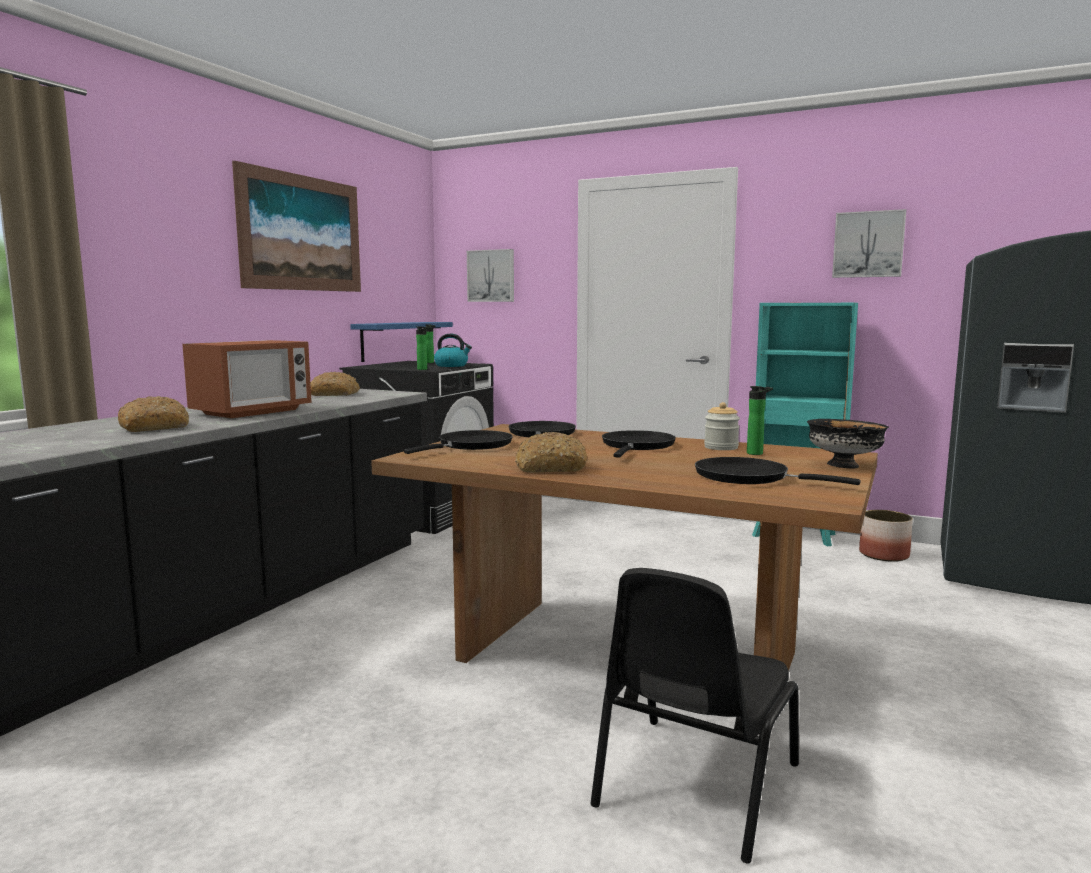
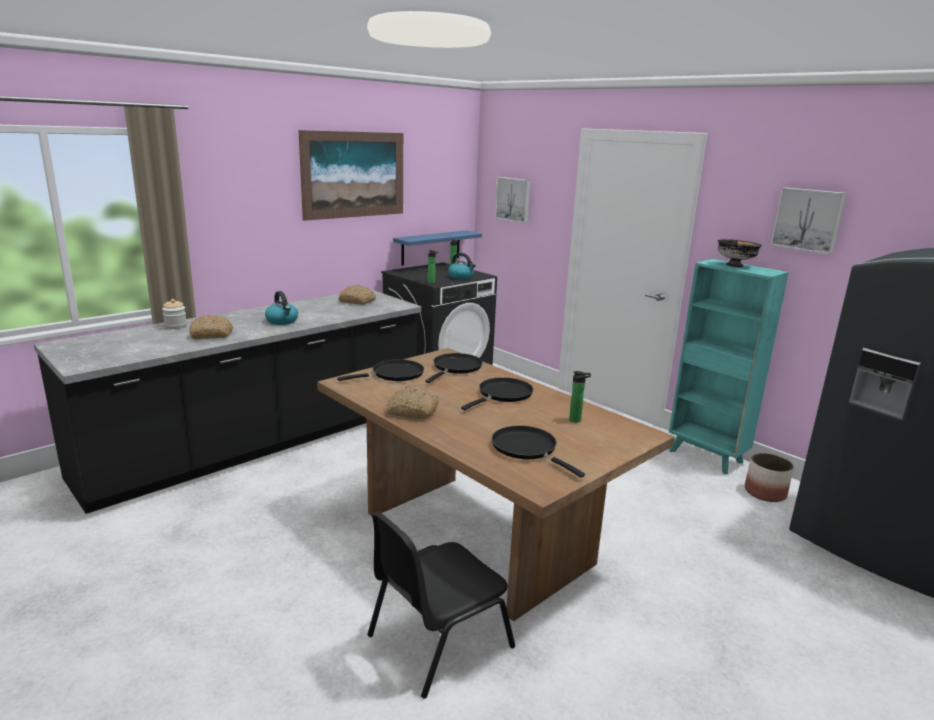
camera: 20 degrees right, 10 degrees up
microwave [182,340,312,418] -> kettle [265,291,298,325]
jar [704,402,740,450] -> jar moved to [162,299,187,329]
black bowl [807,419,889,468] -> black bowl moved to [718,239,762,267]

